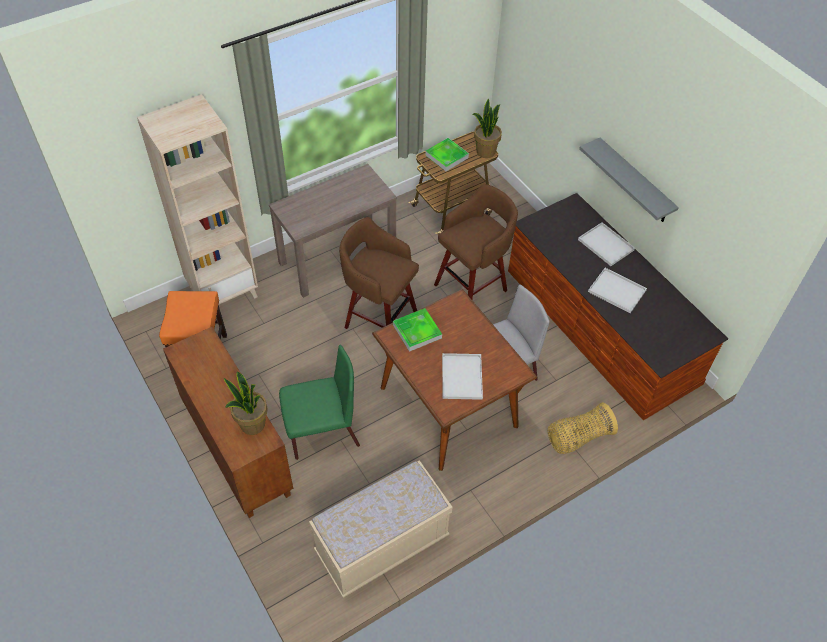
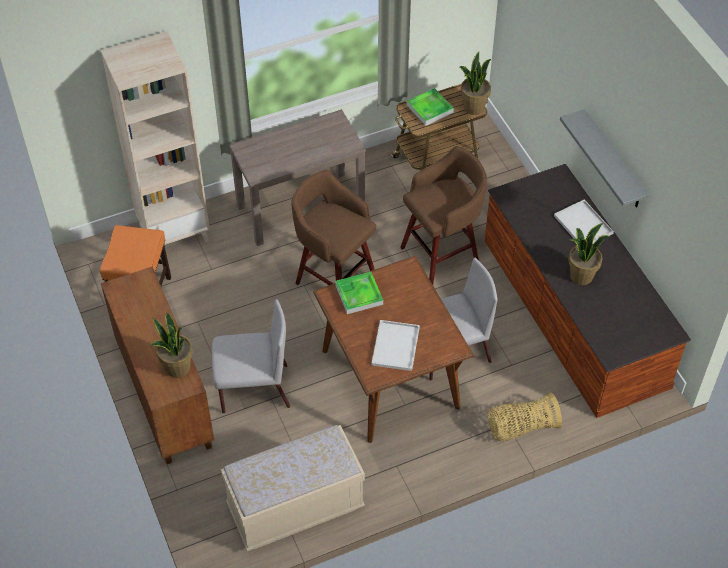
camera: 10 degrees right, 0 degrees up
green chair [279,345,360,460] -> grey chair [212,299,290,413]
white tray [588,268,647,313] -> potted plant [568,223,611,285]

